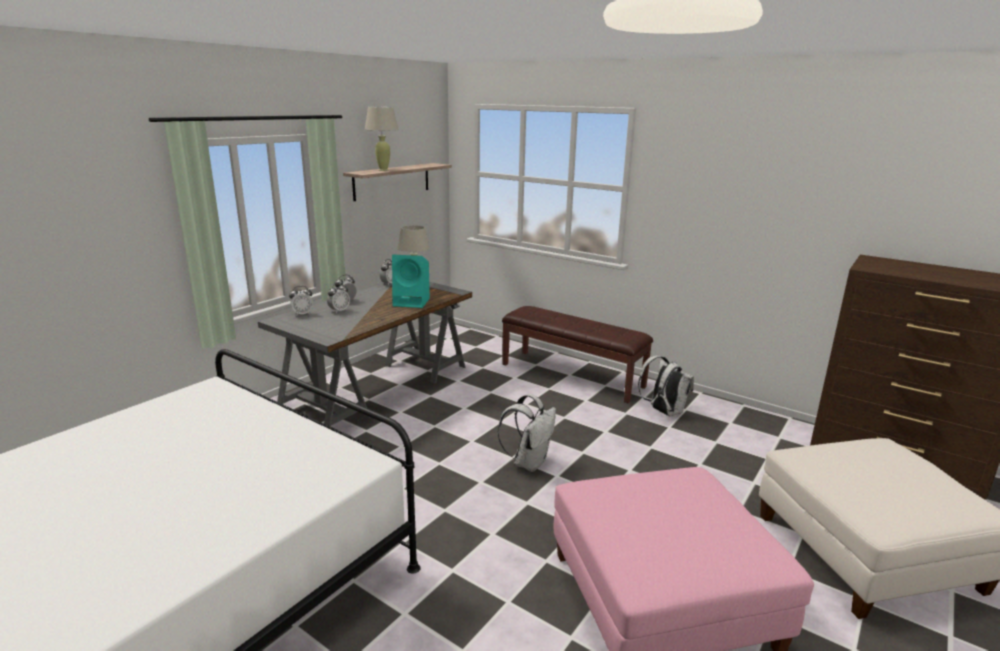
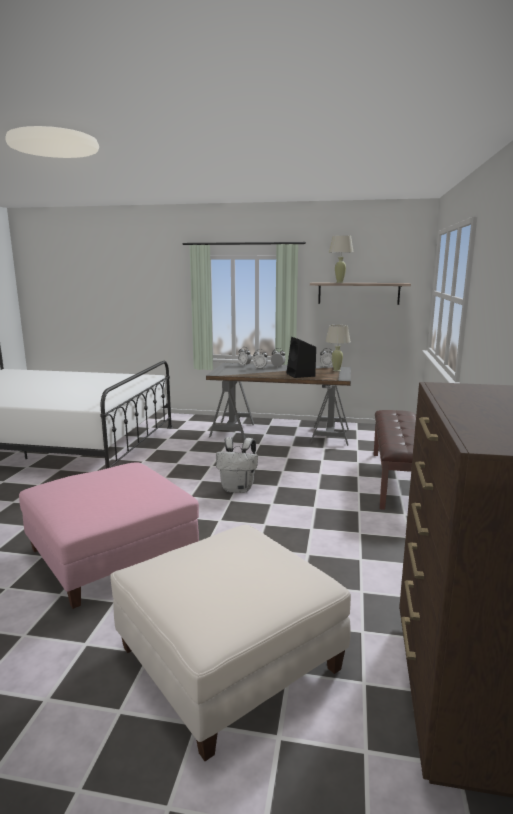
camera: 65 degrees right, 5 degrees down
turquoise speaker [392,255,430,308] -> black speaker [286,337,316,378]
white backpack [638,356,694,416] -> none

